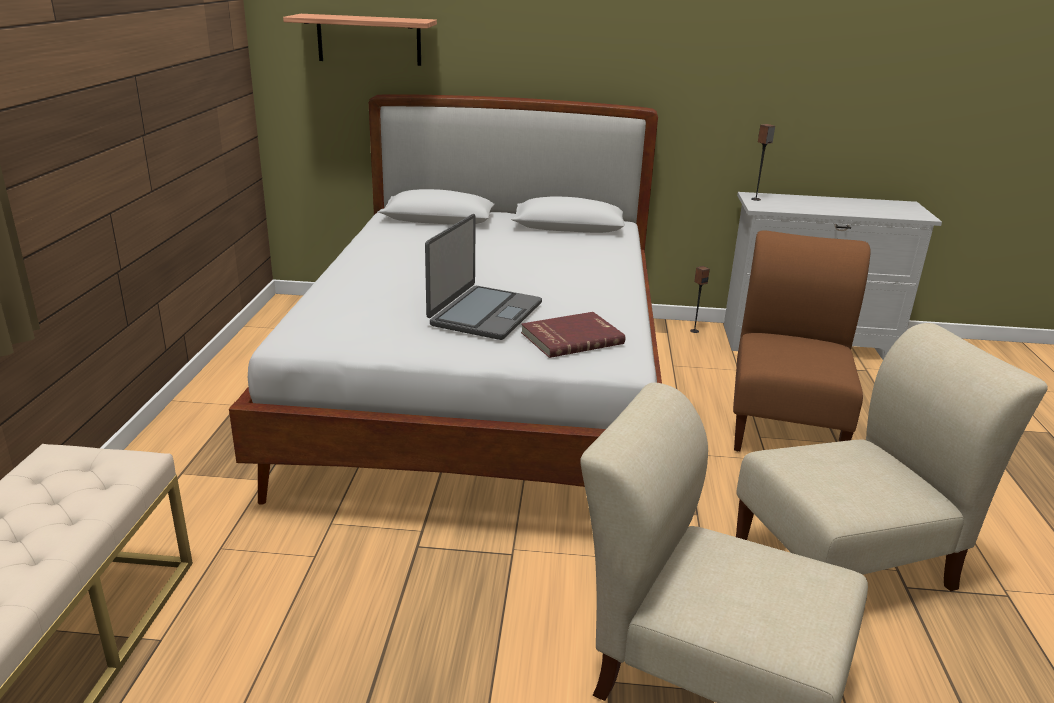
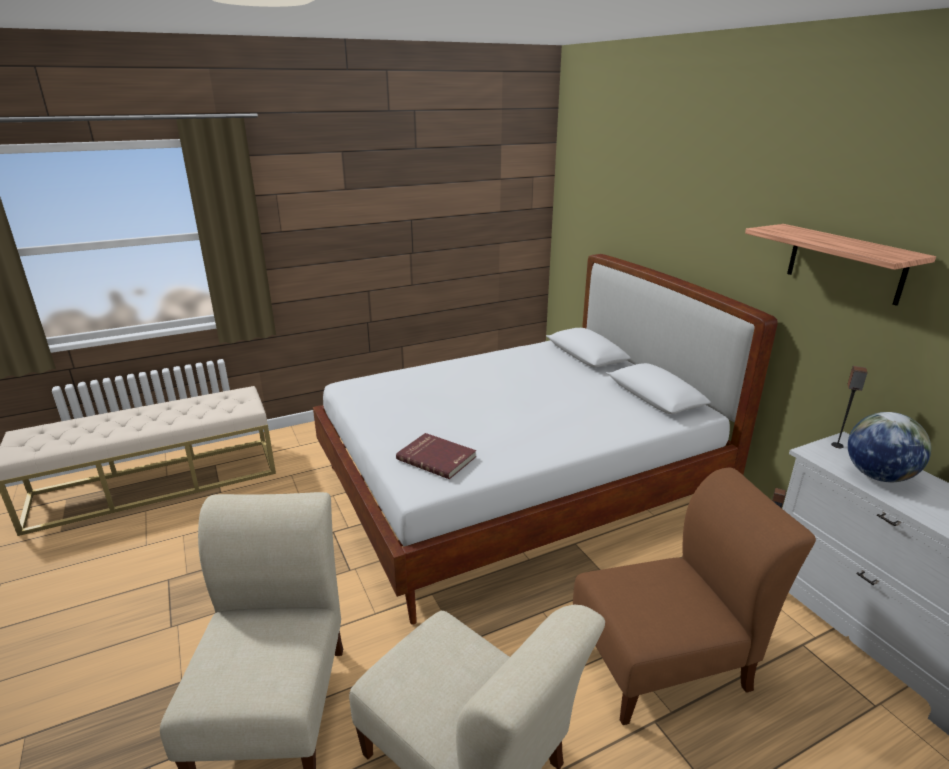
camera: 60 degrees right, 0 degrees up
shelf [283,14,437,66] -> shelf moved to [745,224,936,306]
laptop [425,214,542,340] -> none
none -> globe [848,412,931,482]

